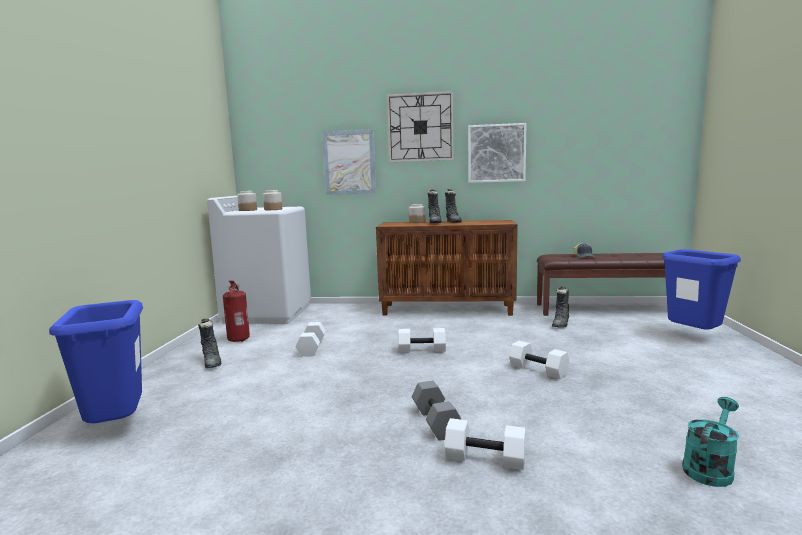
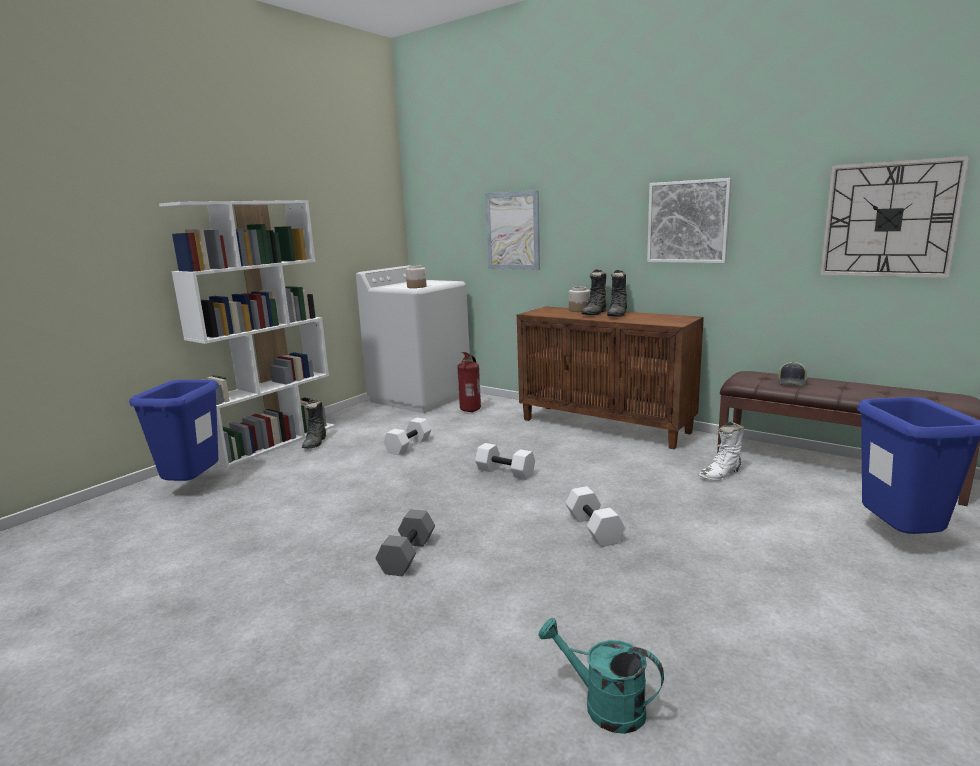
camera: 30 degrees right, 5 degrees up
fire extinguisher [223,280,250,342] -> fire extinguisher moved to [457,352,481,413]
jar [237,191,257,211] -> none
wall clock [386,91,454,162] -> wall clock moved to [820,156,969,278]
white dumbbell [444,418,526,470] -> none
black boot [552,286,569,328] -> white boot [698,421,744,480]
turquoise watering can [682,397,739,487] -> turquoise watering can turned 135 degrees counterclockwise [538,618,664,734]
none -> white bookcase [159,200,335,468]

